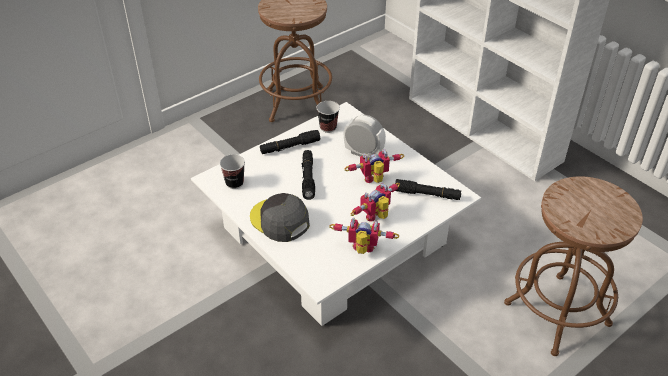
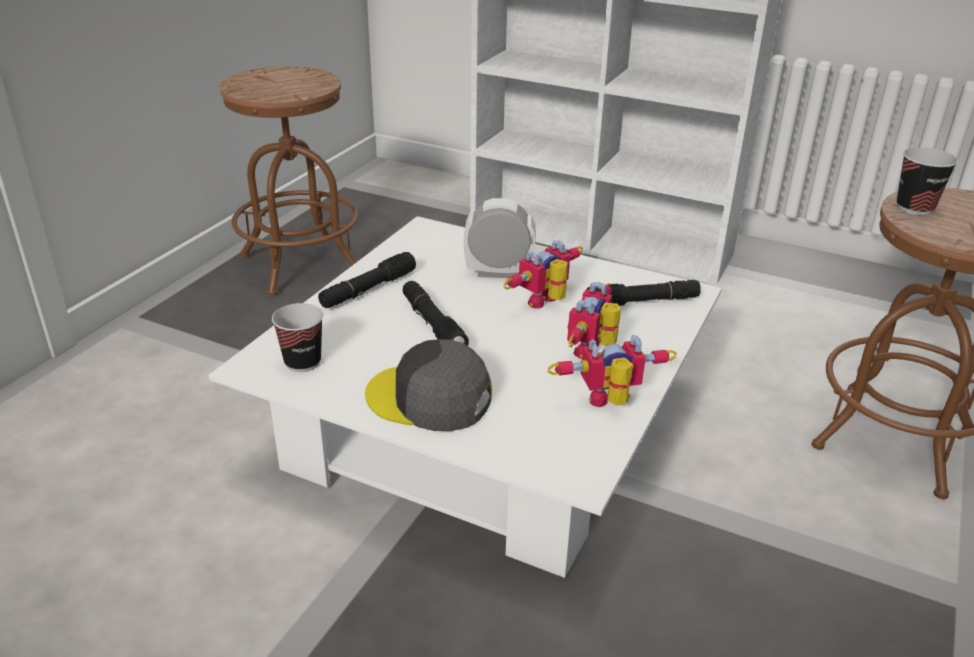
camera: 25 degrees left, 10 degrees down
cup [317,101,340,133] -> cup moved to [897,147,958,215]

